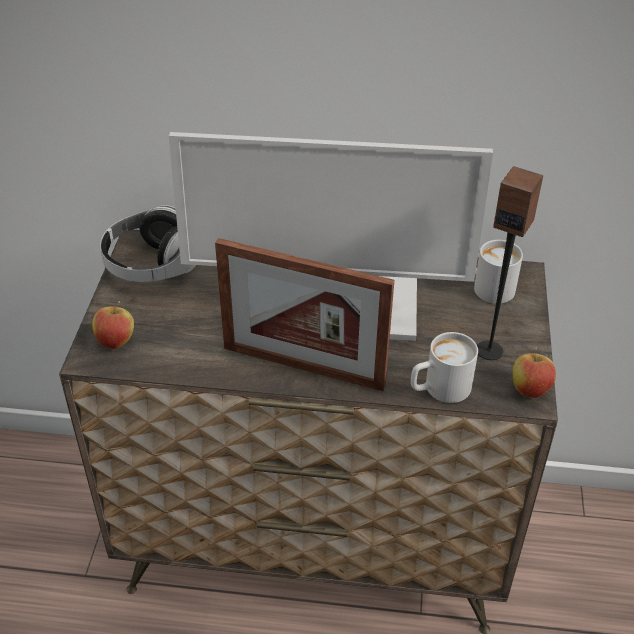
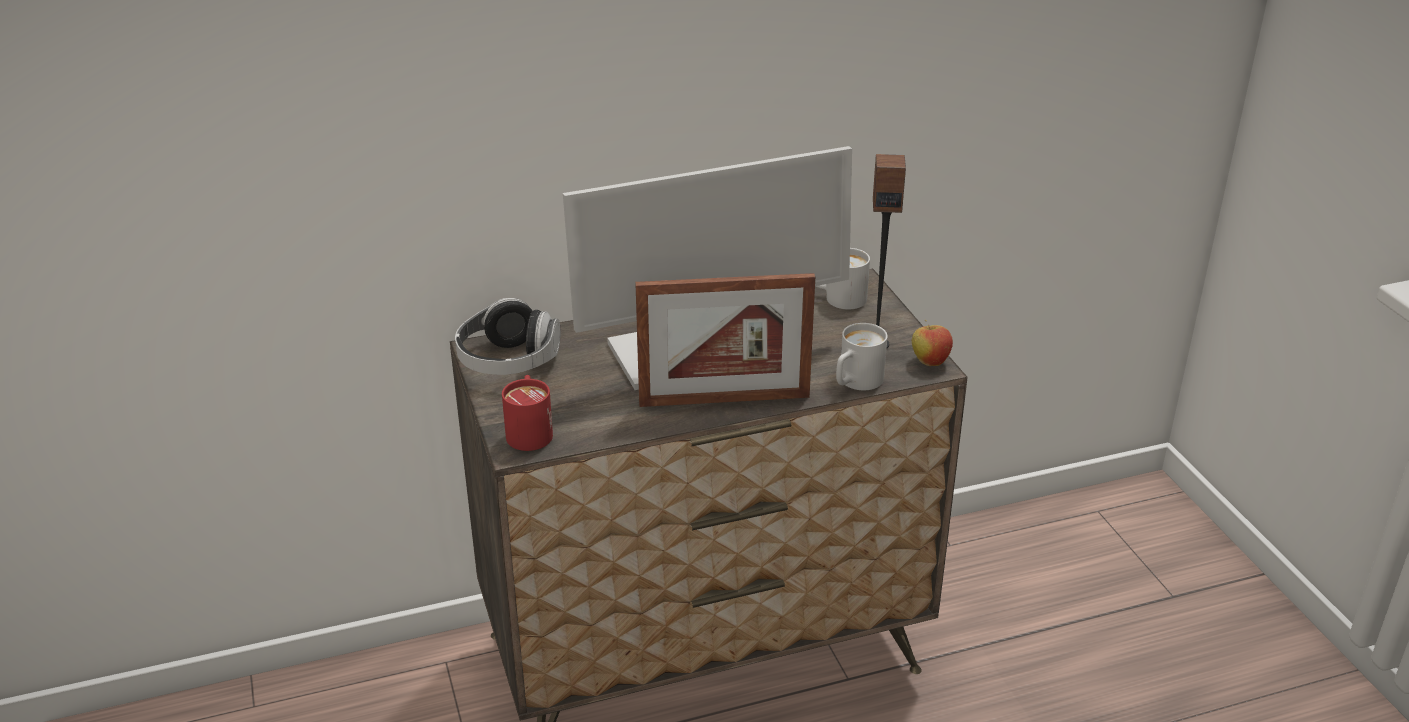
camera: 25 degrees left, 10 degrees down
apple [92,301,134,349] -> red mug [502,375,553,451]

